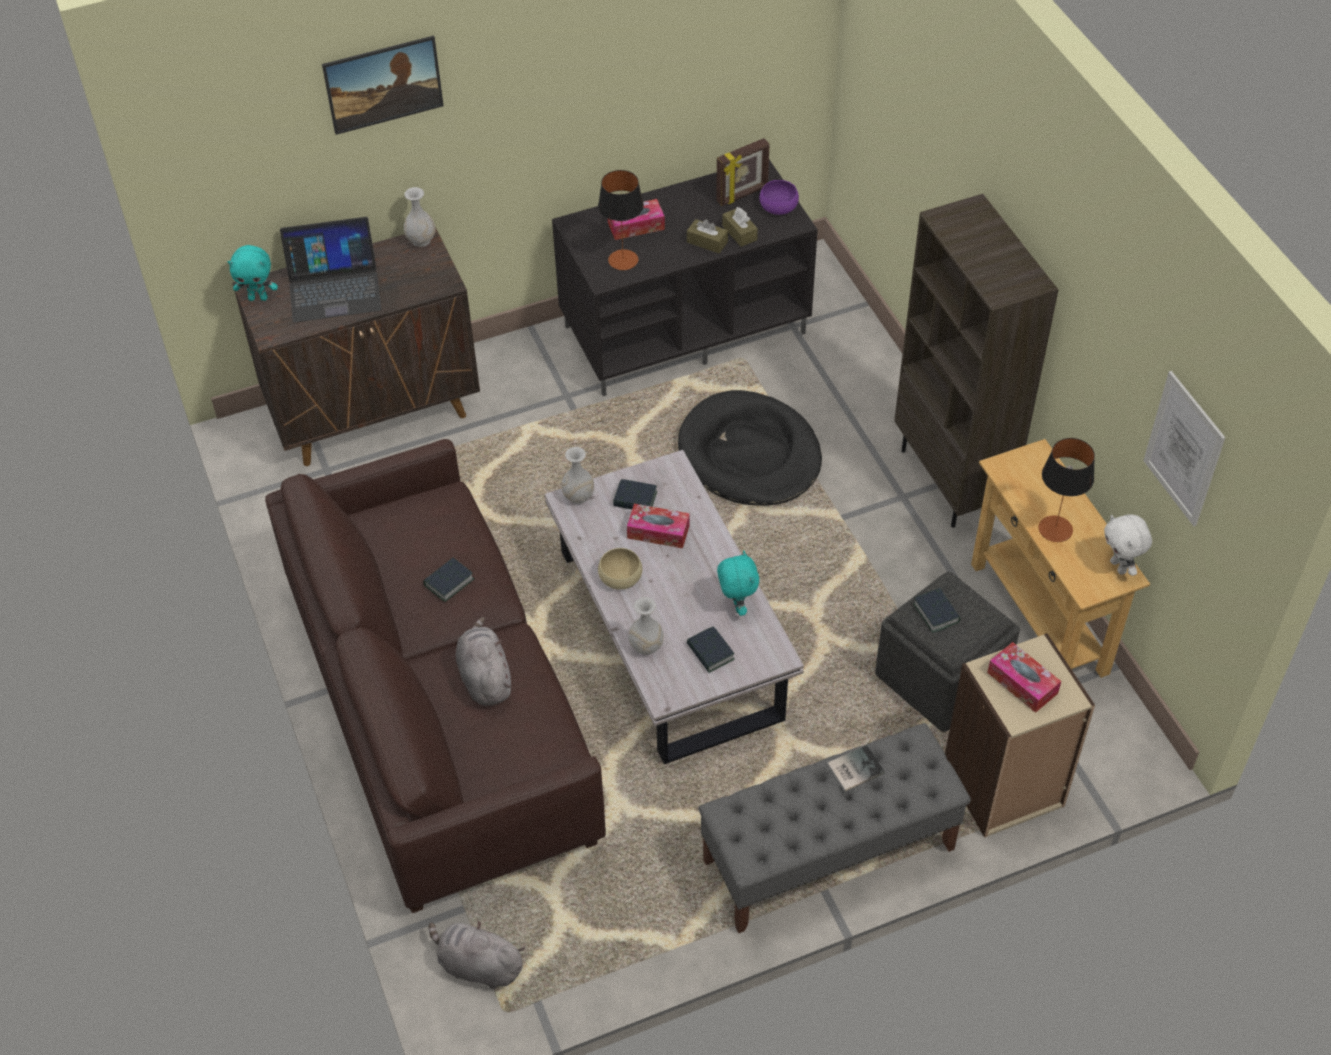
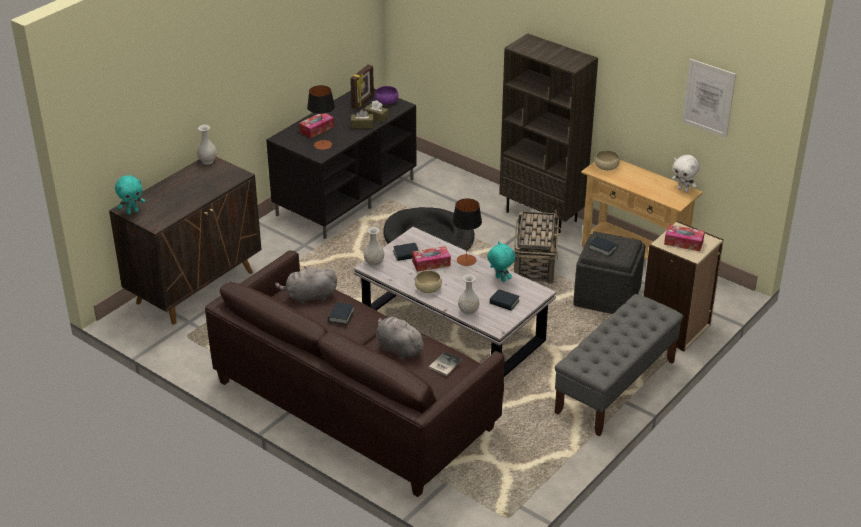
camera: 30 degrees left, 15 degrees down
laptop [280,217,381,323] -> none
picture [322,36,444,135] -> none
grey plush toy [429,921,525,989] -> grey plush toy moved to [275,266,337,304]
book [827,745,885,791] -> book moved to [429,352,463,376]
table lamp [1039,438,1095,542] -> table lamp moved to [452,198,482,266]
none -> basket [514,209,562,284]
none -> beige bowl [595,150,620,170]

